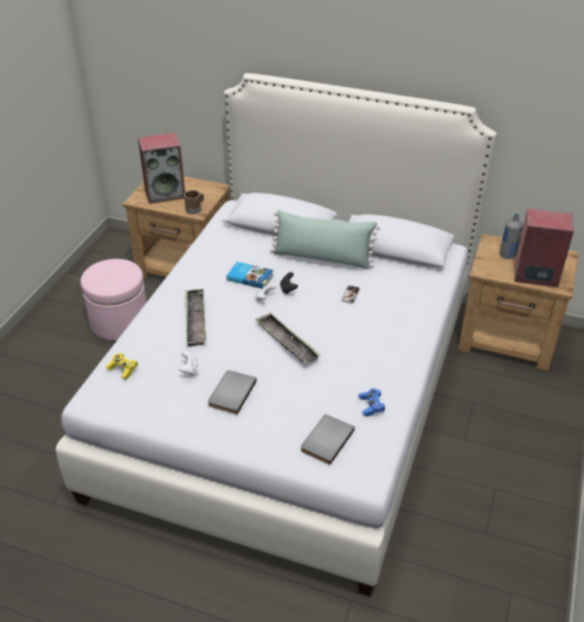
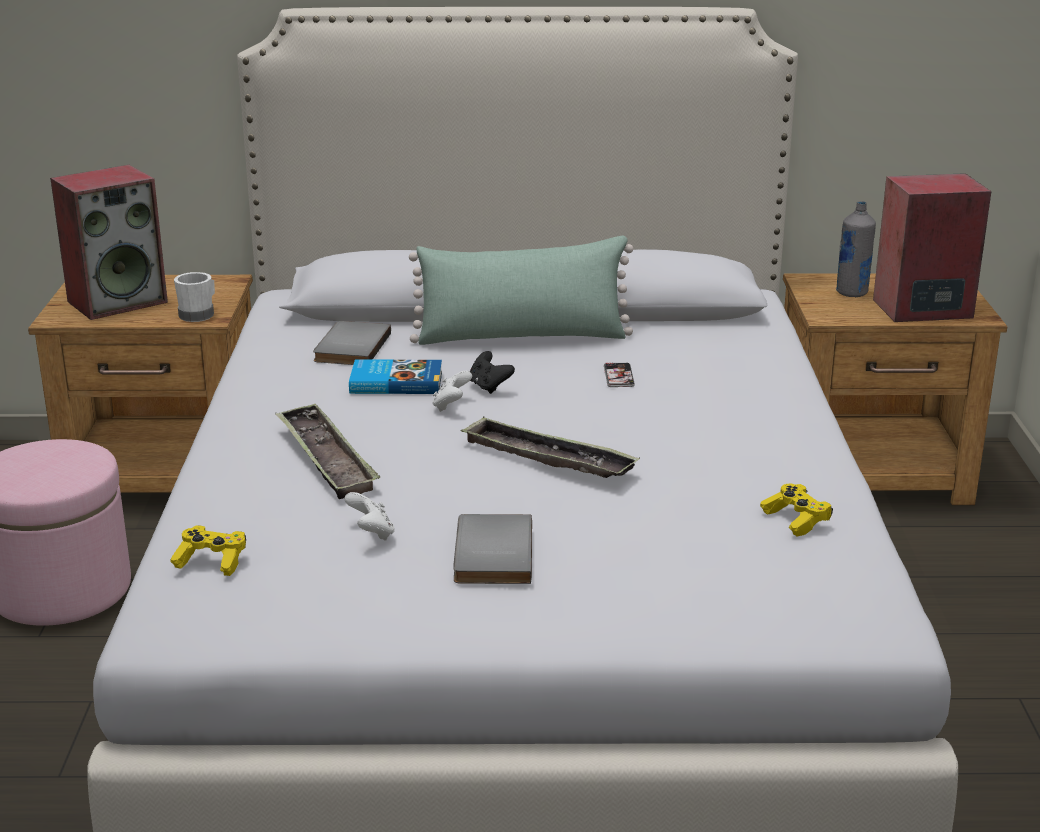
camera: 20 degrees left, 15 degrees down
brown mug [184,190,204,214] -> white mug [174,272,215,322]
grey book [301,415,355,465] -> grey book moved to [313,321,391,365]
blue game controller [359,388,385,417] -> yellow game controller [760,484,833,537]

